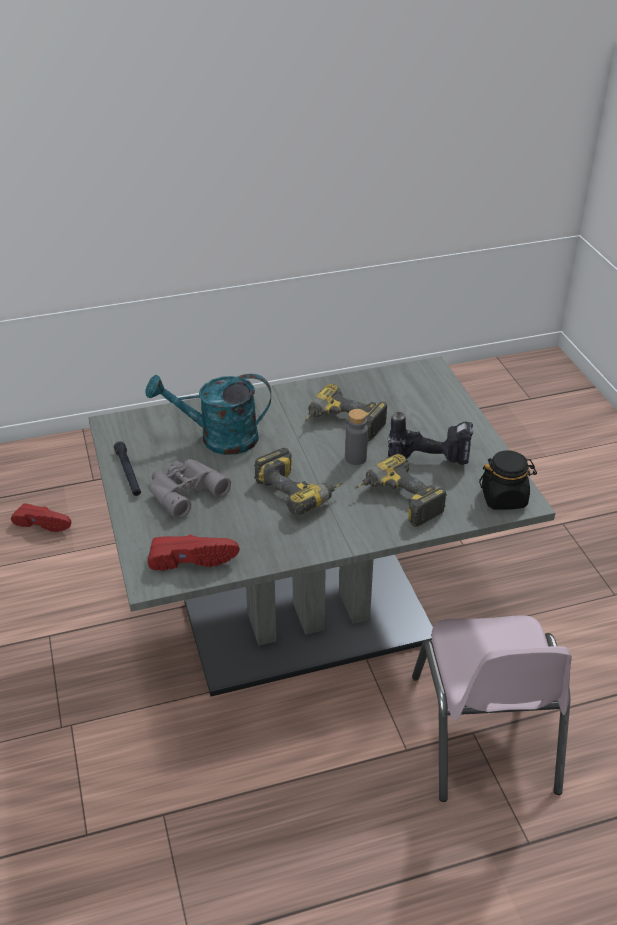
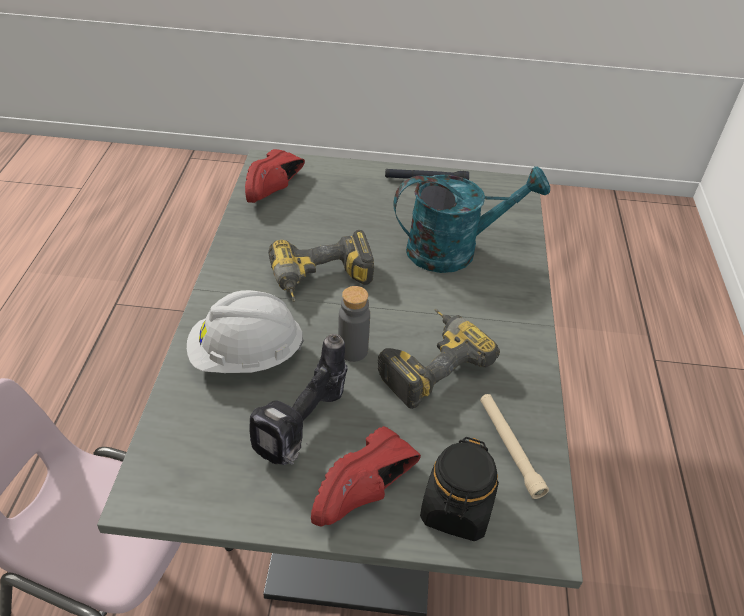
camera: 110 degrees right, 5 degrees up
red shoe [11,503,71,532] -> red shoe moved to [311,426,421,527]
turquoise watering can [145,374,271,455] -> turquoise watering can turned 60 degrees clockwise [393,166,550,273]
grey binoculars [149,459,231,519] -> none
power drill [355,454,447,527] -> white hard hat [187,290,304,373]
black jar [479,450,537,510] -> black jar moved to [420,437,499,541]
none -> beige flashlight [480,394,549,499]

